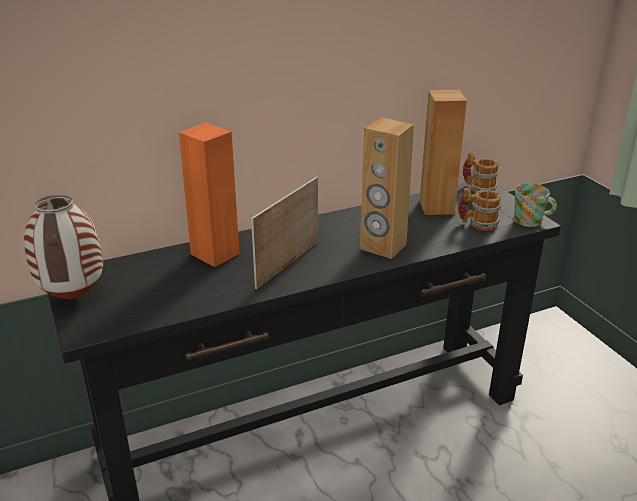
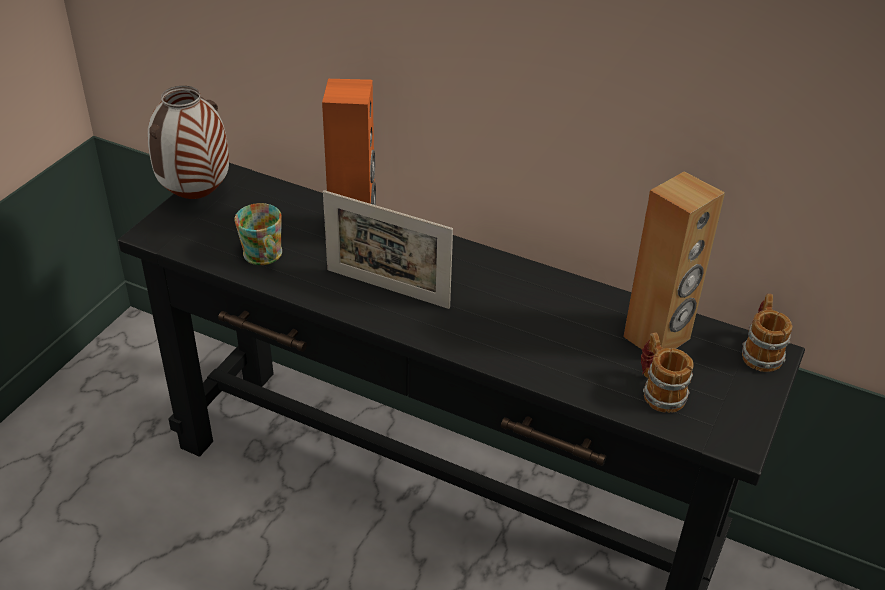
camera: 50 degrees right, 10 degrees up
picture frame [251,176,318,289] -> picture frame turned 150 degrees counterclockwise [323,190,453,309]
brown speaker [360,117,414,259] -> none
mug [513,183,557,227] -> mug moved to [234,203,282,265]

